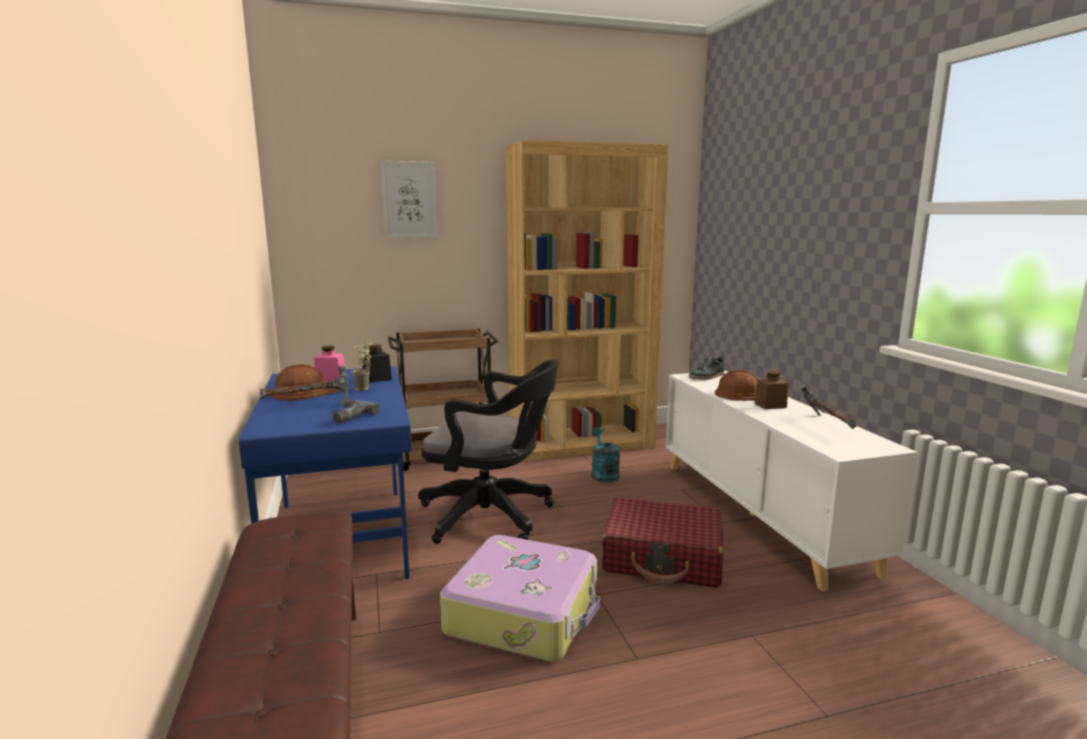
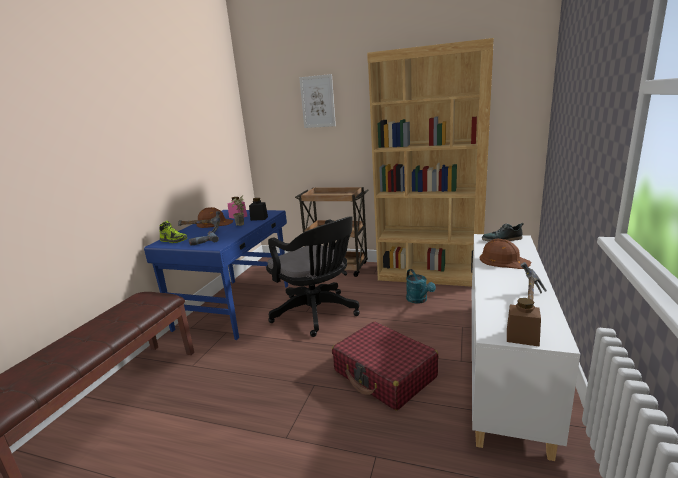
camera: 35 degrees right, 5 degrees up
suitcase [440,535,600,661] -> none
turquoise watering can [591,427,620,482] -> turquoise watering can turned 135 degrees clockwise [406,269,436,304]
brown jar [754,371,788,409] -> brown jar moved to [507,298,541,347]
none -> shoe [159,221,187,243]

